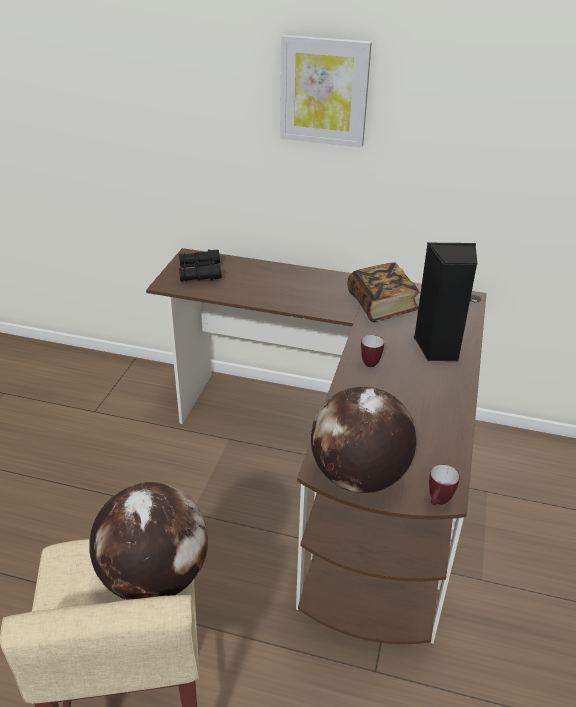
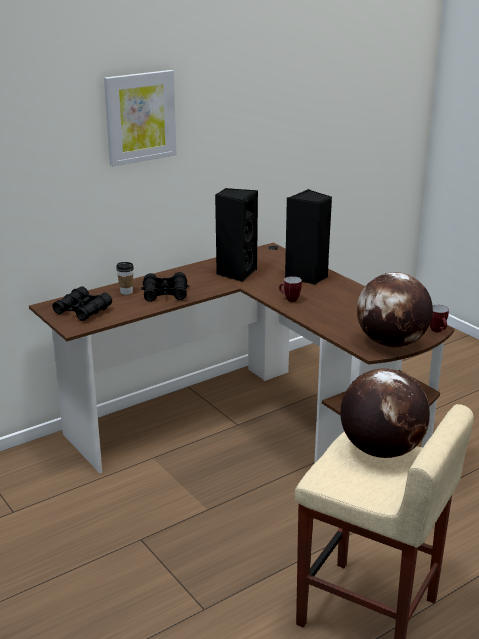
camera: 50 degrees left, 10 degrees down
book [347,263,419,322] -> black speaker [215,188,258,282]
none -> cup [116,262,134,295]
none -> black binoculars [141,272,189,302]

